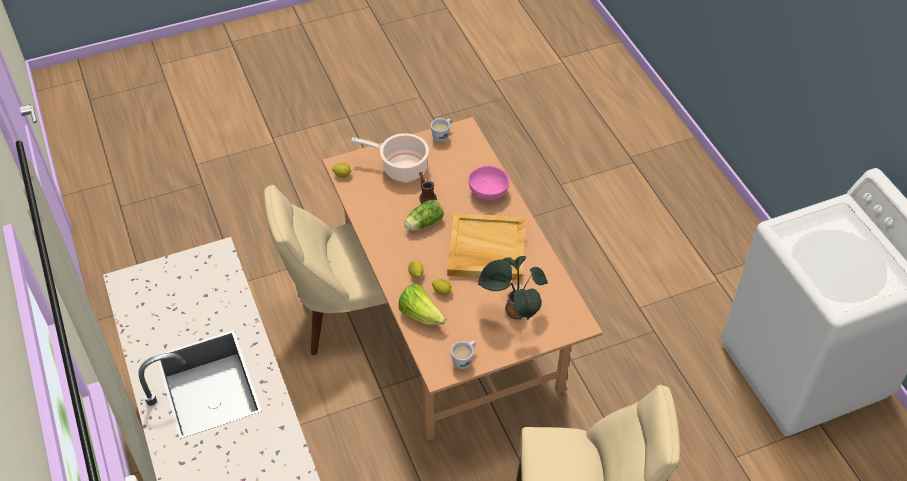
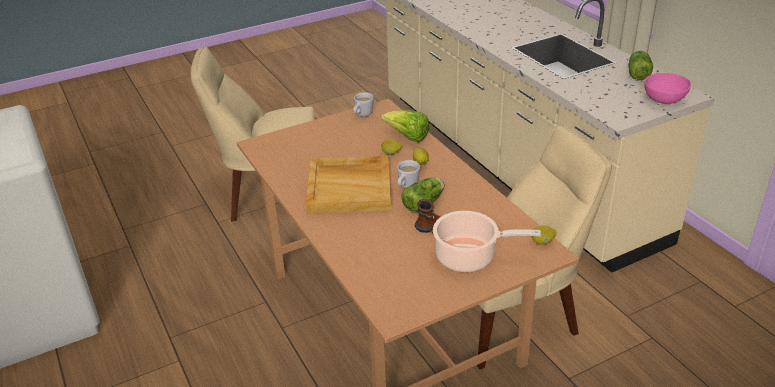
camera: 175 degrees right, 15 degrees down
white mug [431,118,451,142] -> white mug moved to [397,160,420,188]
pink bowl [469,166,509,200] -> pink bowl moved to [644,73,691,104]
potted plant [478,256,548,320] -> none
none -> lettuce [628,51,653,80]

